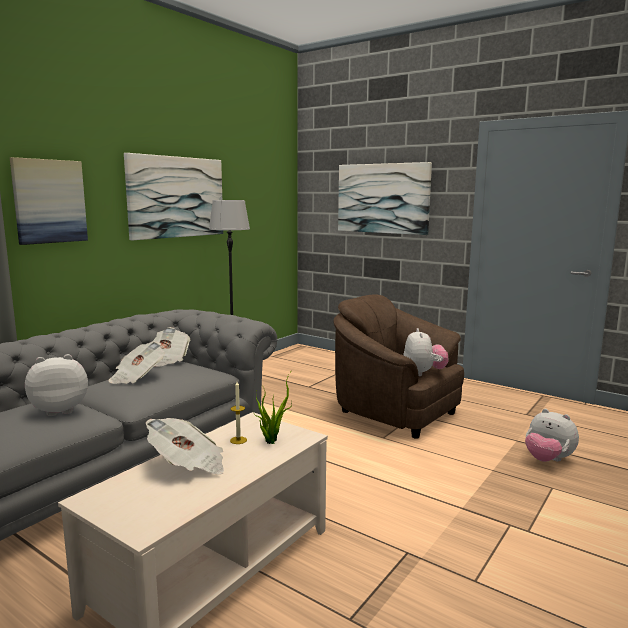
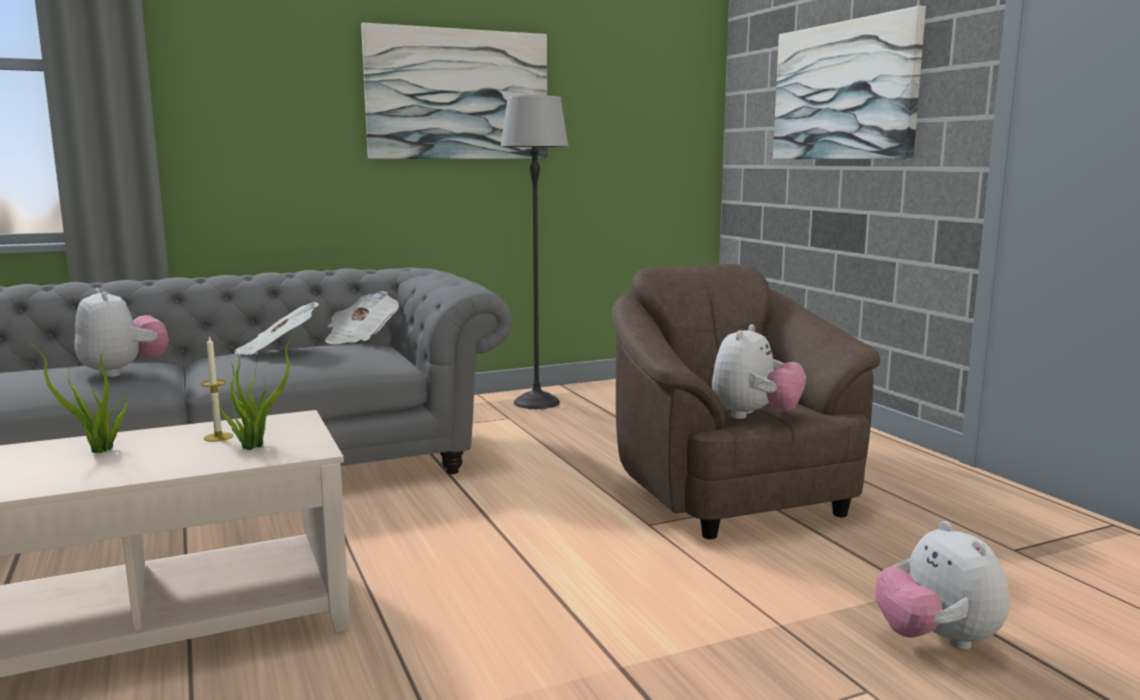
camera: 30 degrees right, 0 degrees up
picture [10,157,88,245] -> none
plush toy [25,354,88,416] -> plush toy turned 45 degrees clockwise [75,288,169,377]
newspaper [146,418,224,475] -> potted plant [29,342,128,453]

